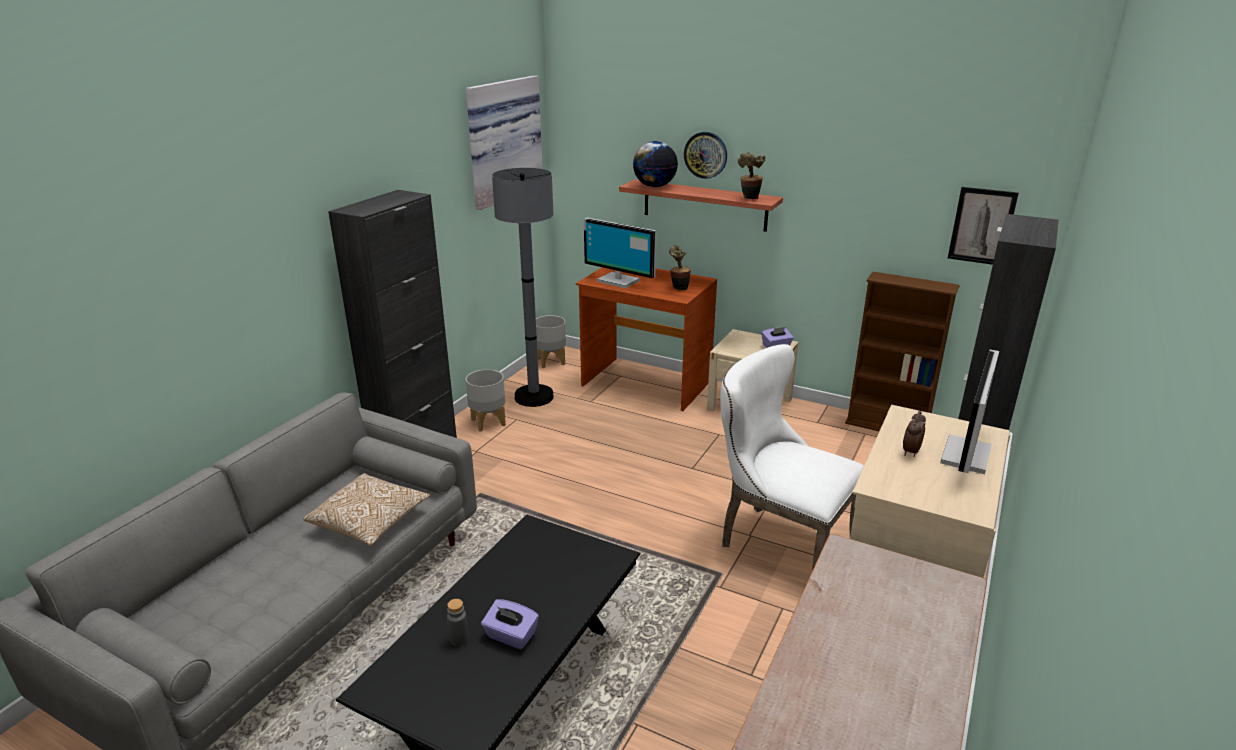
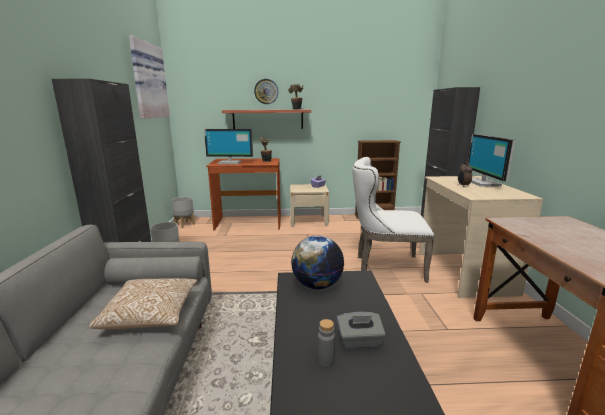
camera: 30 degrees left, 10 degrees down
purple tissue box [481,599,539,649] -> grey tissue box [337,312,386,349]
grey floor lamp [492,168,554,407] -> none
globe [633,141,678,187] -> globe moved to [291,236,344,289]
picture [948,187,1019,265] -> none

